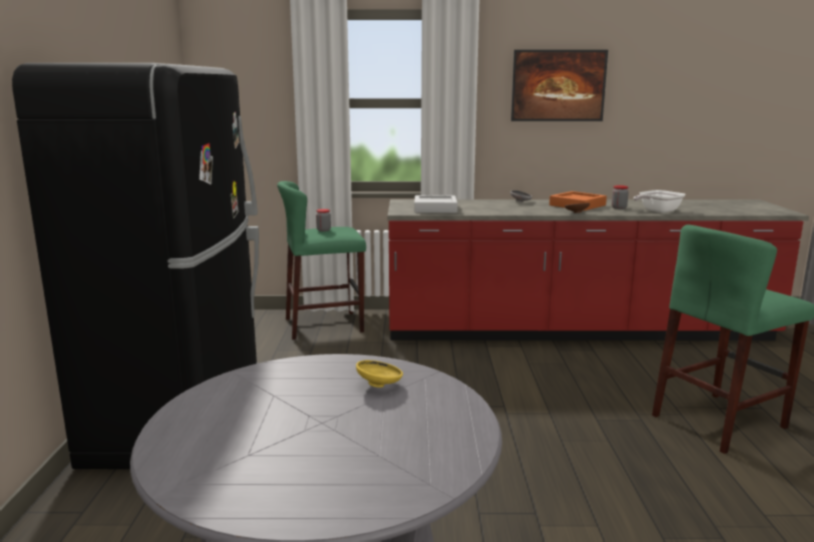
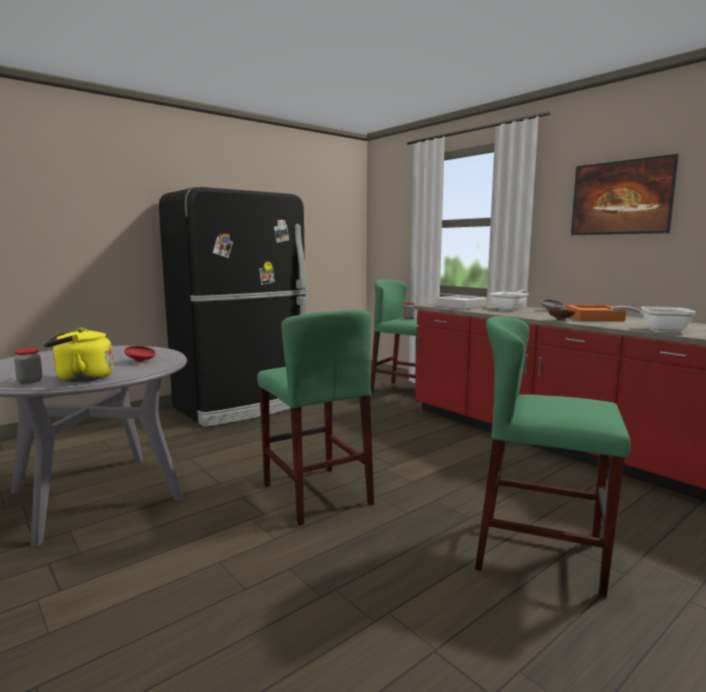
camera: 50 degrees right, 5 degrees down
yellow bowl [356,360,403,388] -> red bowl [124,346,156,362]
jar [612,185,629,209] -> jar moved to [14,348,43,384]
none -> yellow kettle [43,328,114,382]
none -> green stool [257,310,374,526]
none -> frying pan [491,290,529,310]

